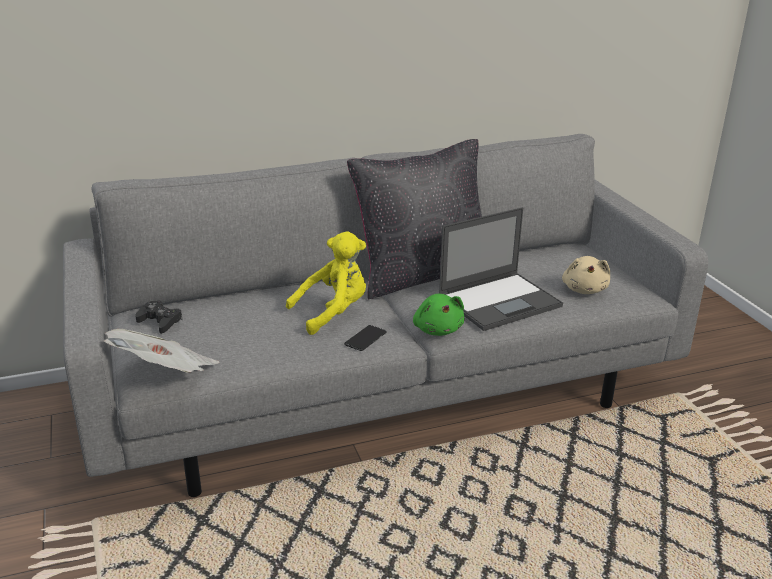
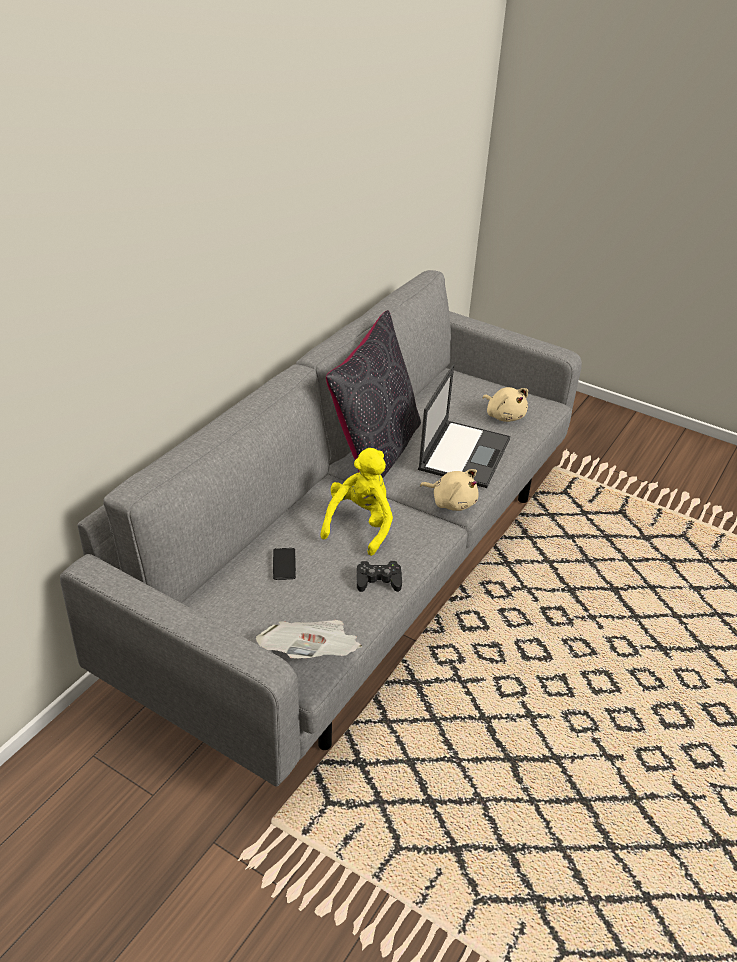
camera: 40 degrees left, 10 degrees up
black game controller [135,300,183,334] -> black game controller moved to [357,561,402,592]
phone [344,325,387,351] -> phone moved to [273,548,296,580]
green plush toy [413,294,464,336] -> beige plush toy [420,469,479,511]

